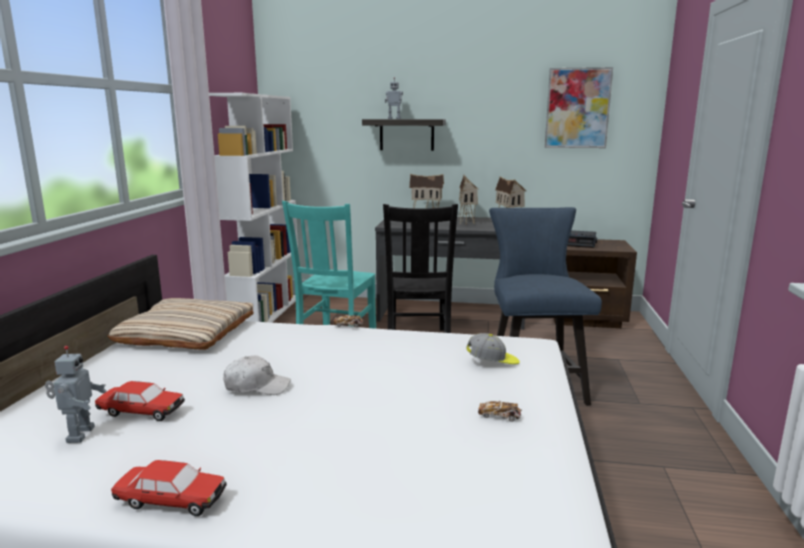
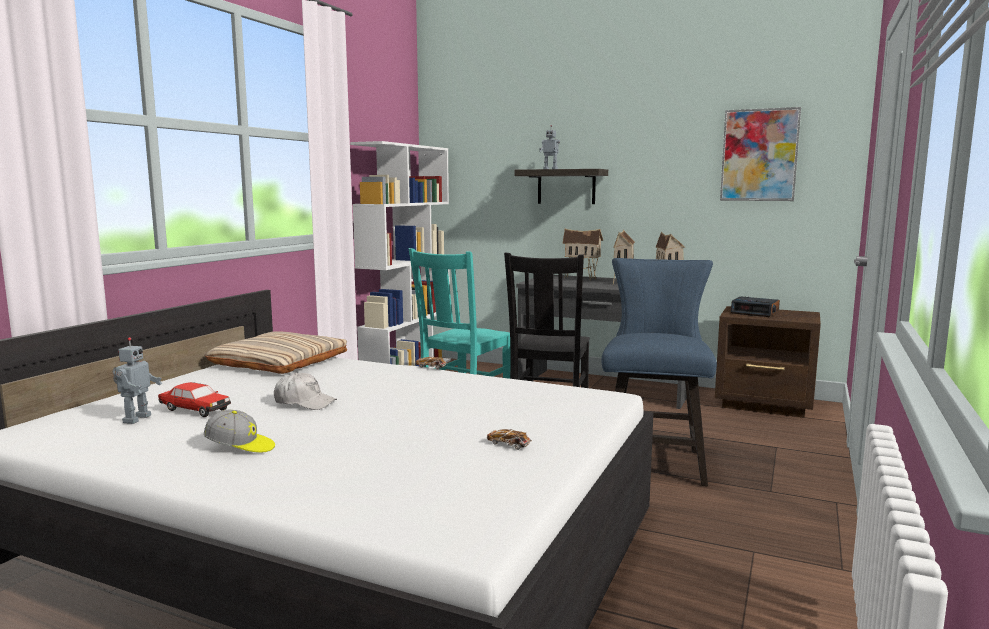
camera: 15 degrees right, 5 degrees down
toy car [111,460,227,516] -> none
cap [466,333,520,364] -> cap moved to [204,409,275,453]

